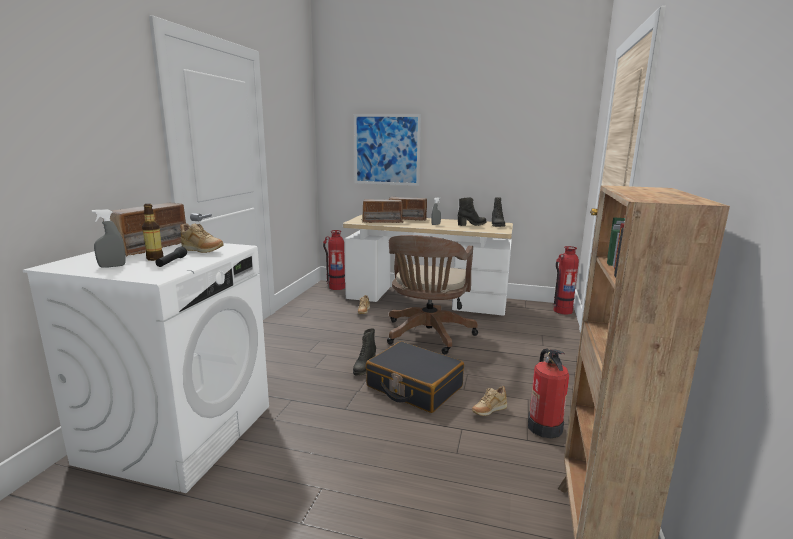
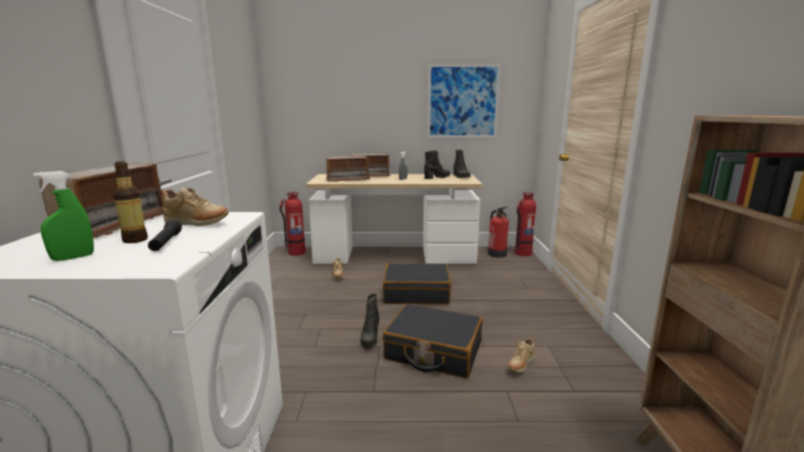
camera: 15 degrees left, 0 degrees up
grey spray bottle [92,209,125,268] -> green spray bottle [33,171,94,261]
picture [354,114,421,186] -> picture moved to [427,64,501,138]
brown office chair [387,235,478,354] -> black suitcase [383,263,451,304]
fire extinguisher [528,349,569,438] -> fire extinguisher moved to [487,207,509,258]

